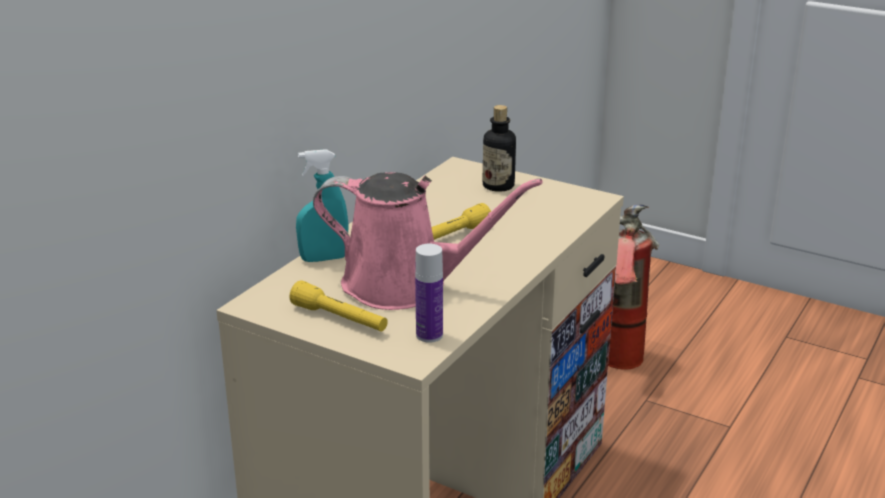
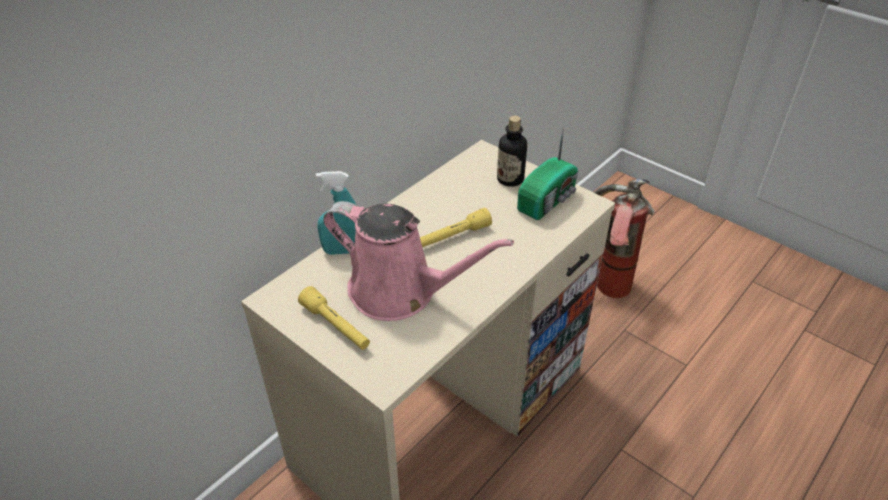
camera: 10 degrees right, 15 degrees up
bottle [415,244,443,343] -> none
none -> radio [517,123,578,220]

